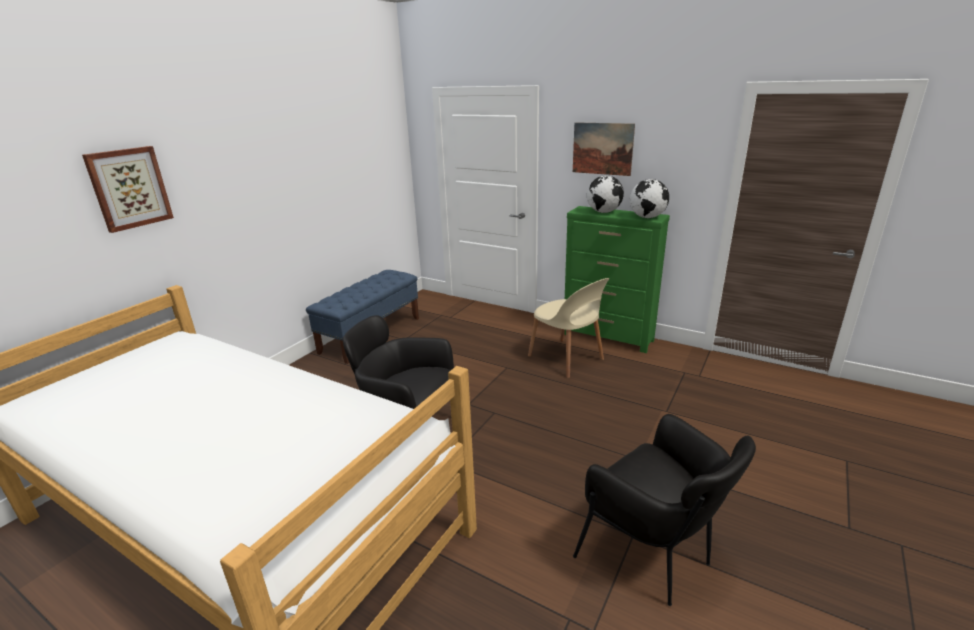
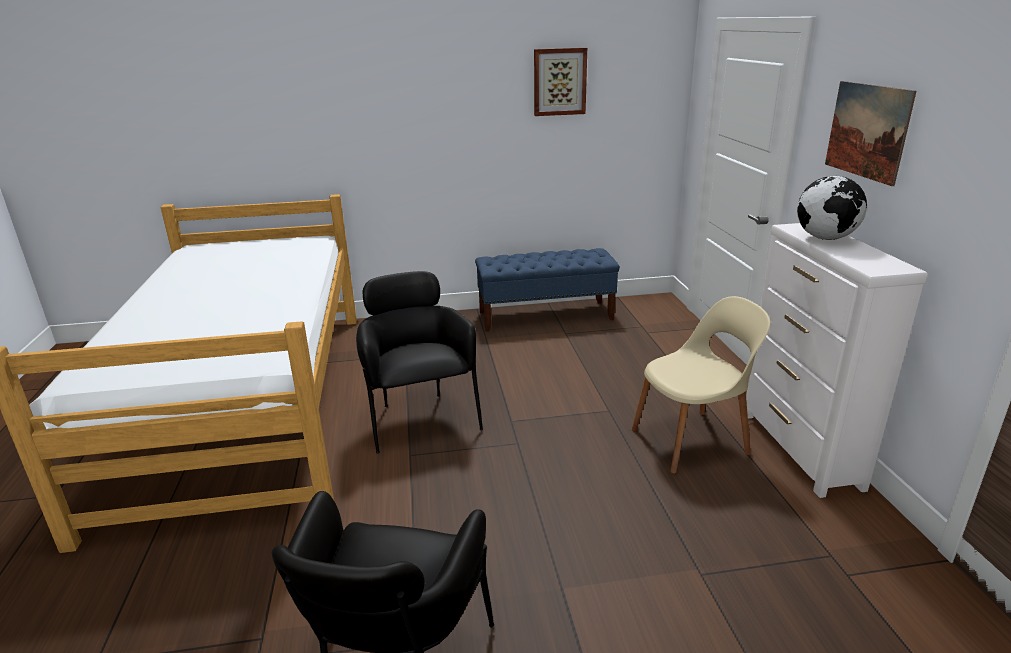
camera: 50 degrees right, 0 degrees up
picture [82,146,174,233] -> picture moved to [534,48,587,116]
beige chair [528,278,609,378] -> beige chair turned 120 degrees counterclockwise [632,296,770,474]
green dresser [564,206,670,353] -> white dresser [746,223,927,498]
globe [630,179,669,218] -> none

